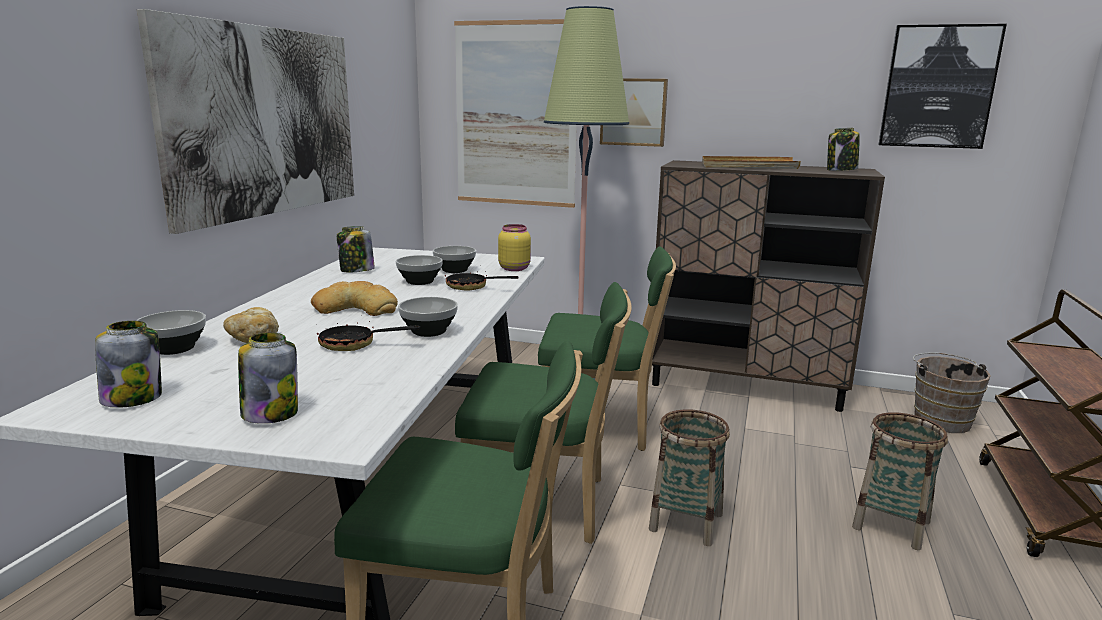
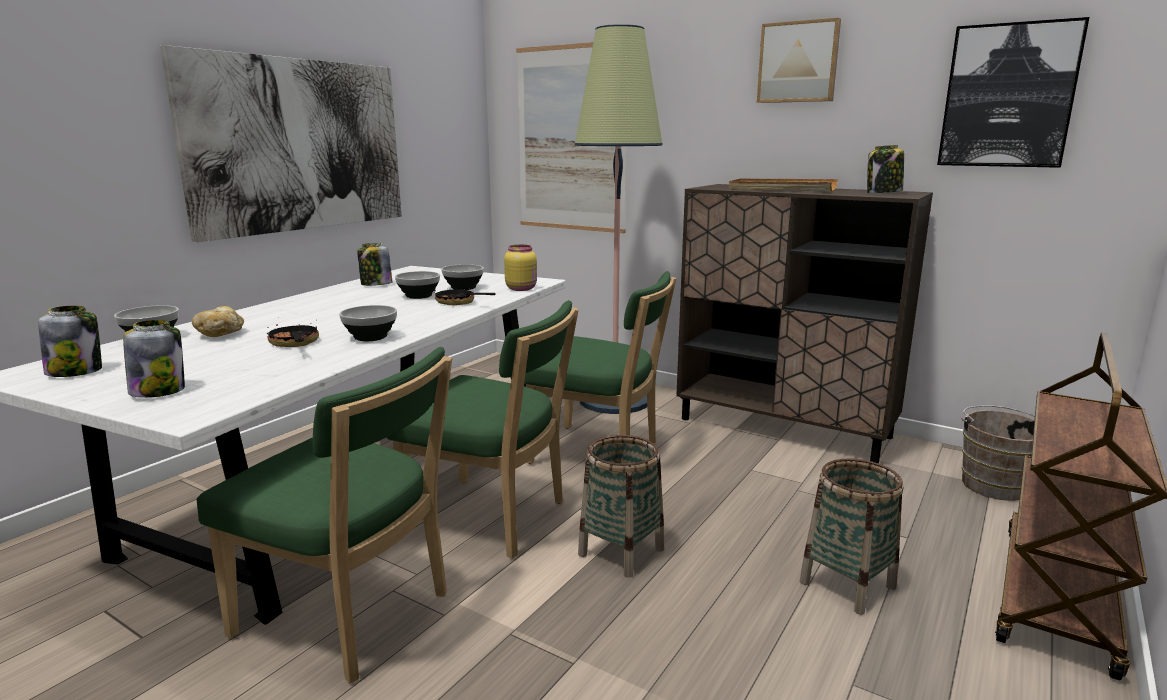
camera: 15 degrees right, 0 degrees up
bread [311,281,398,316] -> none
frying pan [317,321,420,351] -> frying pan turned 45 degrees clockwise [267,323,319,347]
picture [600,78,668,147] -> picture moved to [757,18,841,103]

